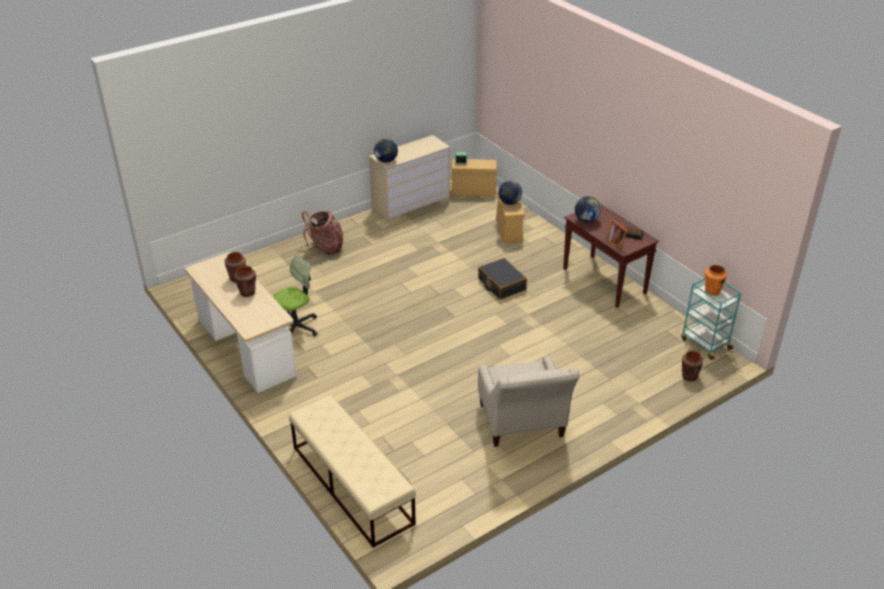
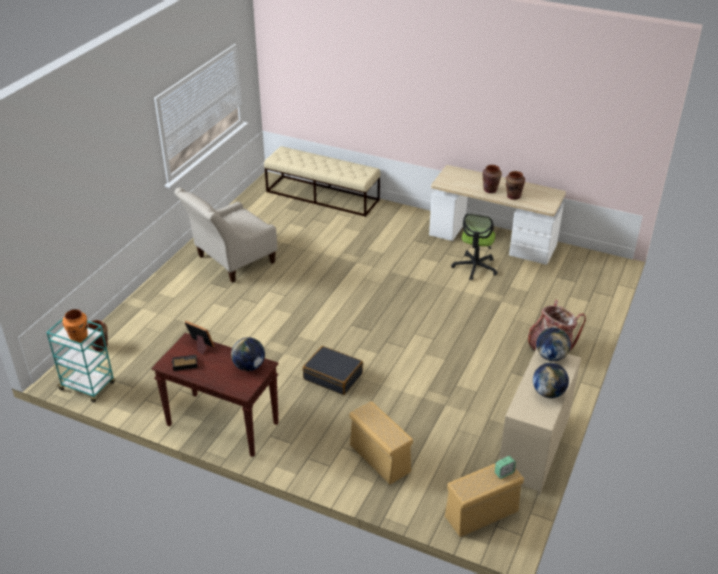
camera: 150 degrees right, 0 degrees up
beige armchair [478,356,580,447] -> beige armchair turned 90 degrees counterclockwise [174,187,277,283]
globe [498,181,522,205] -> globe moved to [533,363,569,398]

